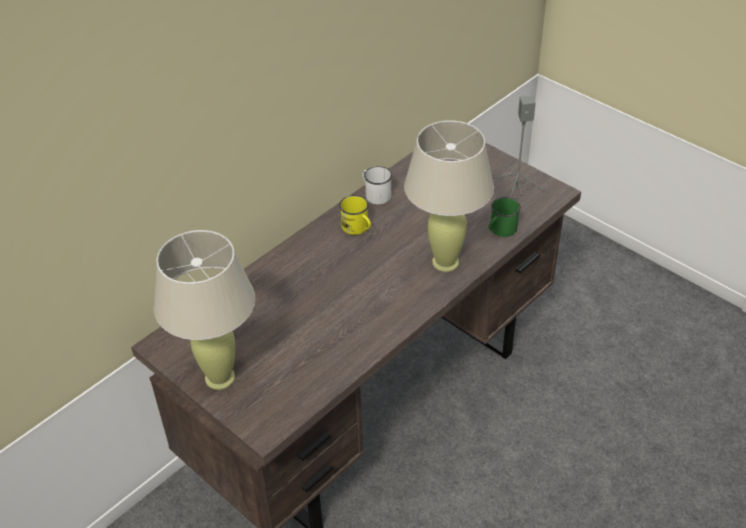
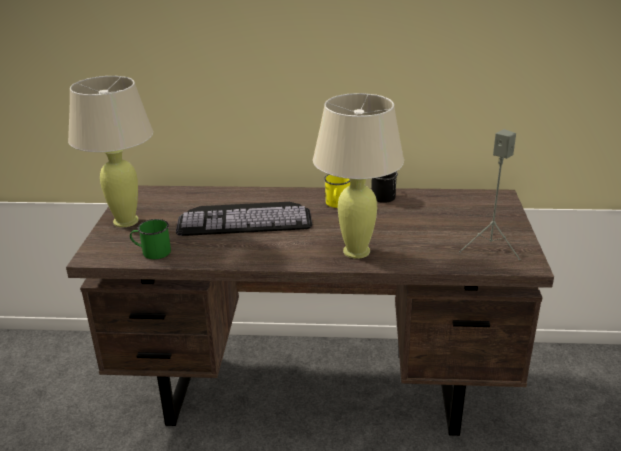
camera: 50 degrees right, 15 degrees down
white mug [362,166,392,205] -> black mug [371,172,398,203]
green mug [489,197,521,237] -> green mug moved to [130,219,171,259]
none -> keyboard [176,202,312,236]

